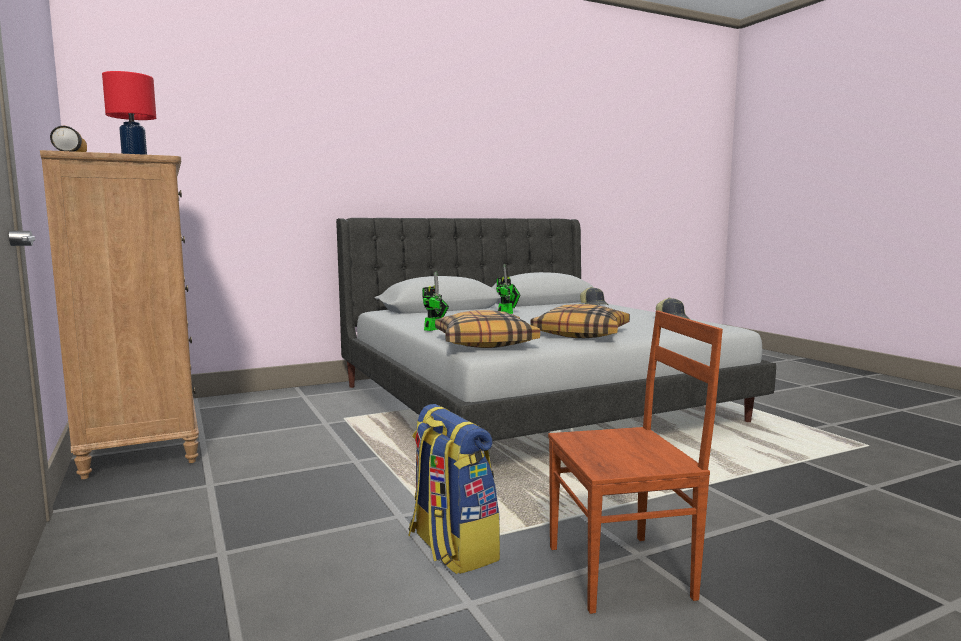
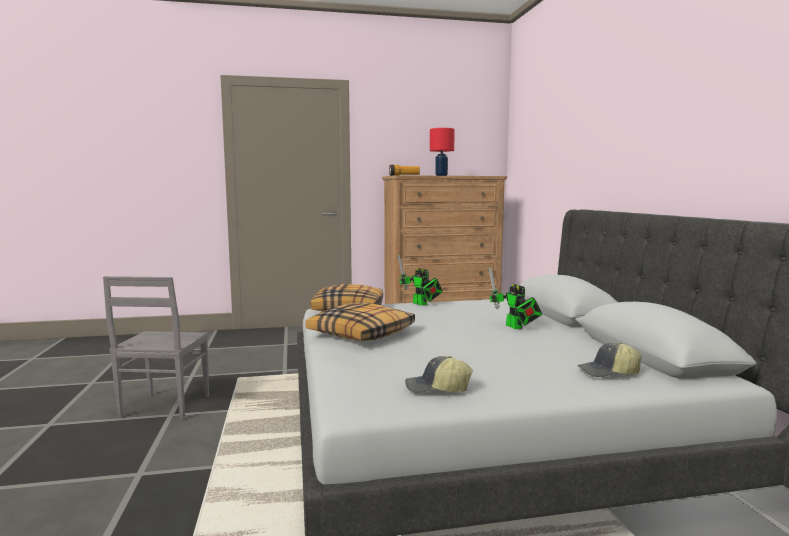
camera: 105 degrees right, 0 degrees up
backpack [408,404,500,574] -> none
brown chair [548,311,723,614] -> grey chair [103,276,209,420]

